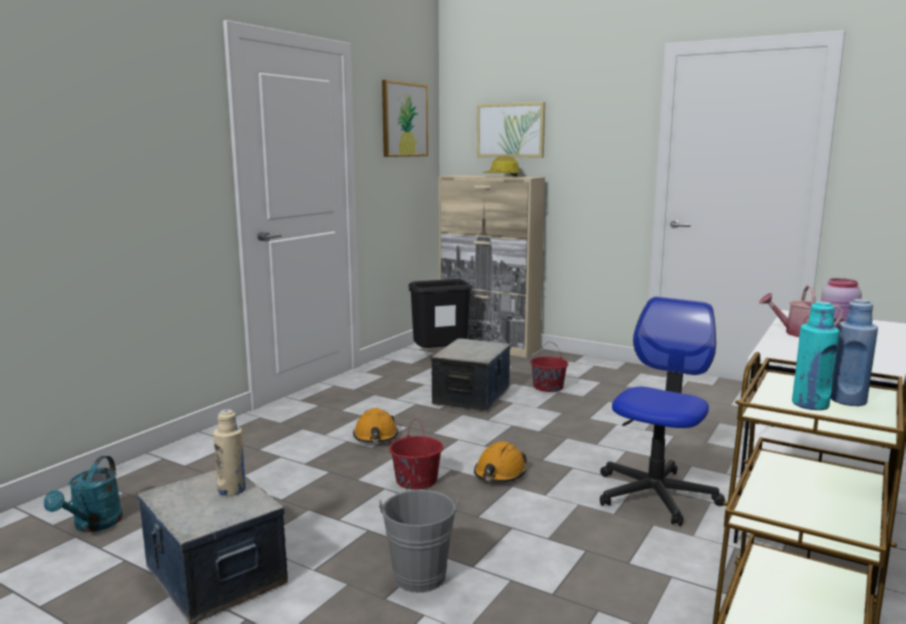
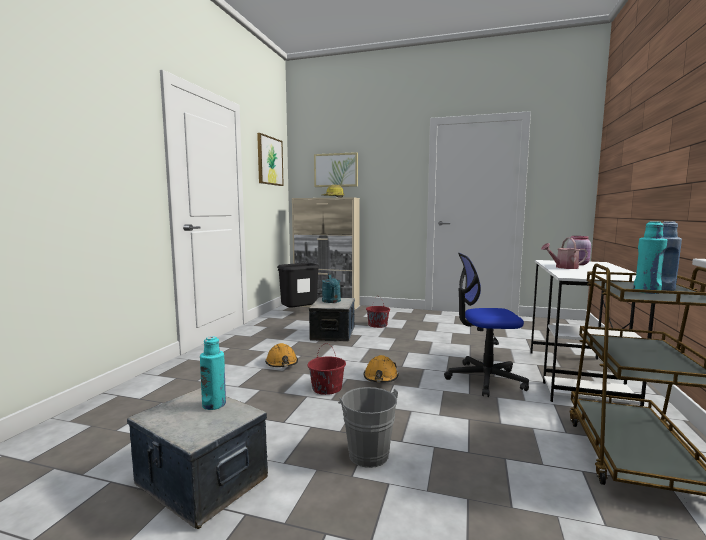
camera: 15 degrees left, 5 degrees down
turquoise watering can [44,456,123,532] -> turquoise watering can moved to [322,274,341,303]
beige bottle [213,409,246,496] -> turquoise bottle [200,336,226,410]
office chair [600,297,725,526] -> office chair turned 105 degrees counterclockwise [444,253,529,397]

